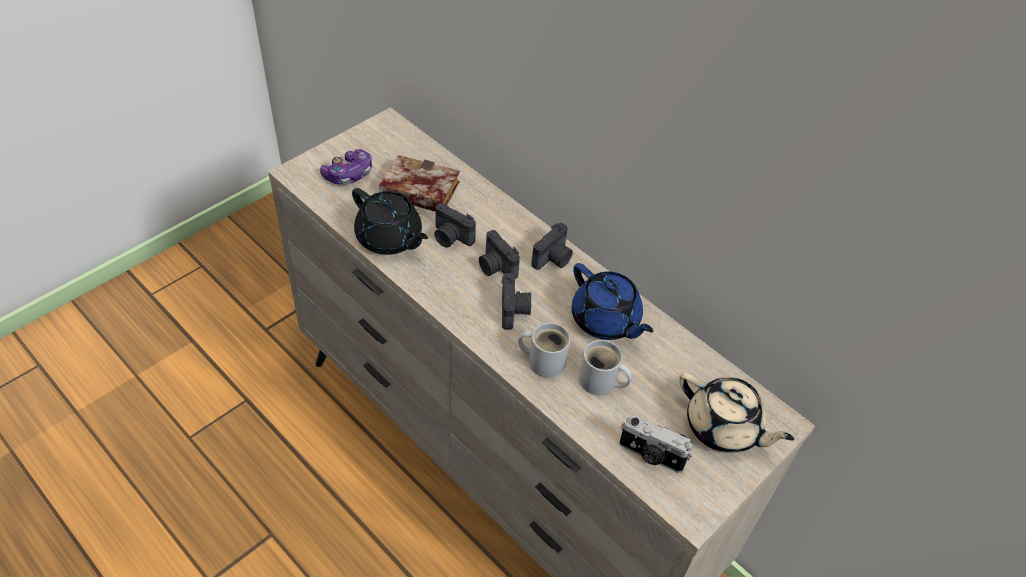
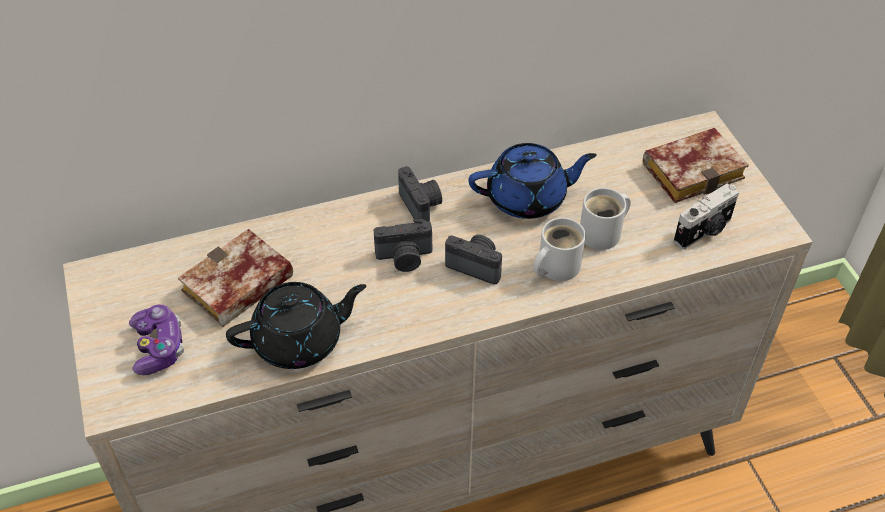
camera: 60 degrees left, 0 degrees up
camera [434,203,476,248] -> none
beige teapot [679,373,794,453] -> book [643,128,749,203]

